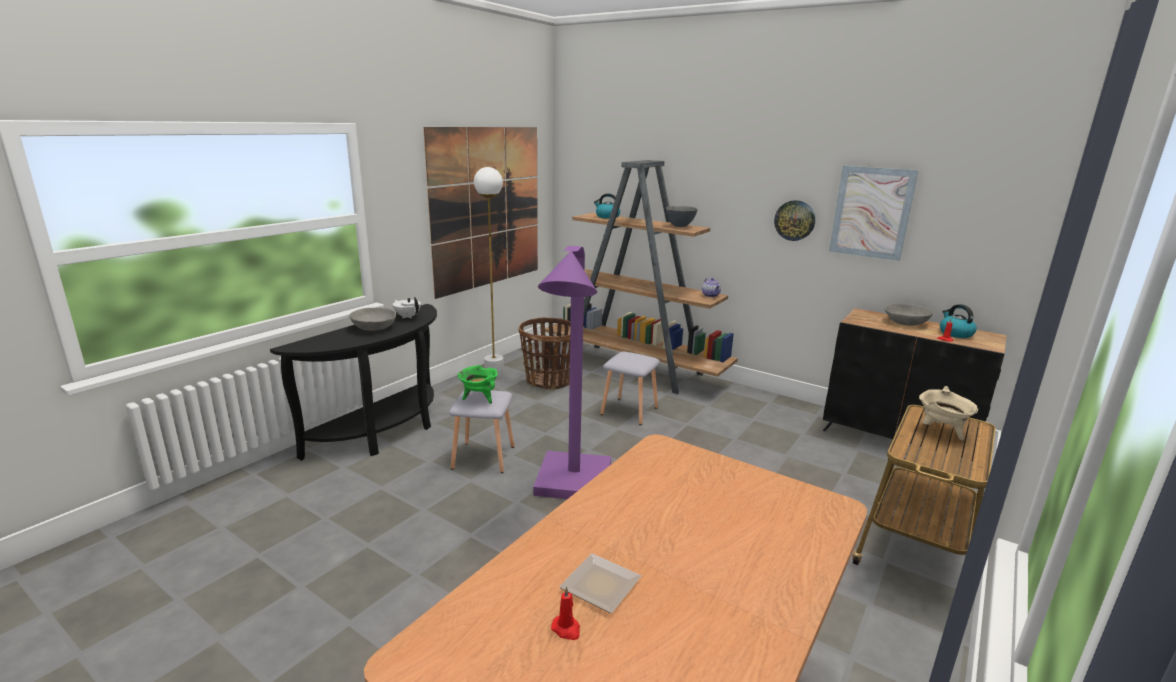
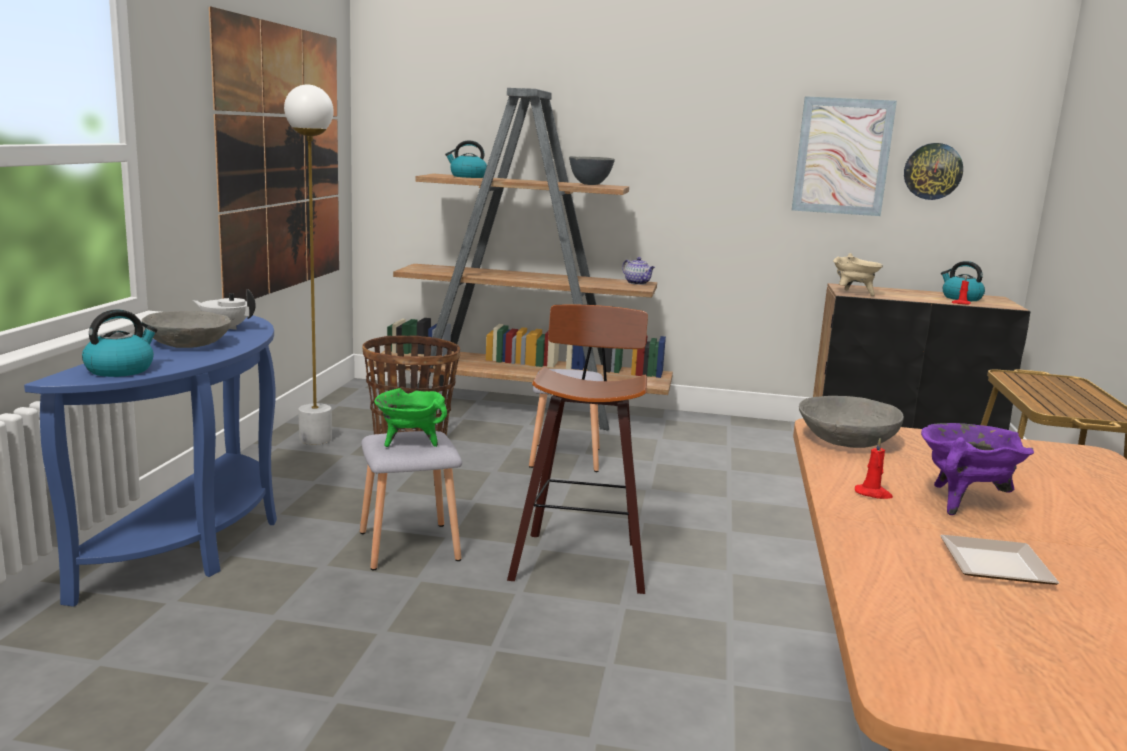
camera: 25 degrees left, 5 degrees down
black console table [270,304,437,461] -> blue console table [24,315,277,607]
purple floor lamp [533,246,611,499] -> stool [507,305,648,594]
red candle [551,586,580,640] -> red candle moved to [855,438,893,499]
wall clock [774,200,815,241] -> wall clock moved to [904,143,963,200]
grey bowl [885,304,933,326] -> grey bowl moved to [799,396,904,448]
beige cooking pot [919,386,978,440] -> beige cooking pot moved to [833,253,883,296]
none -> kettle [82,309,157,377]
none -> purple cooking pot [921,423,1034,515]

